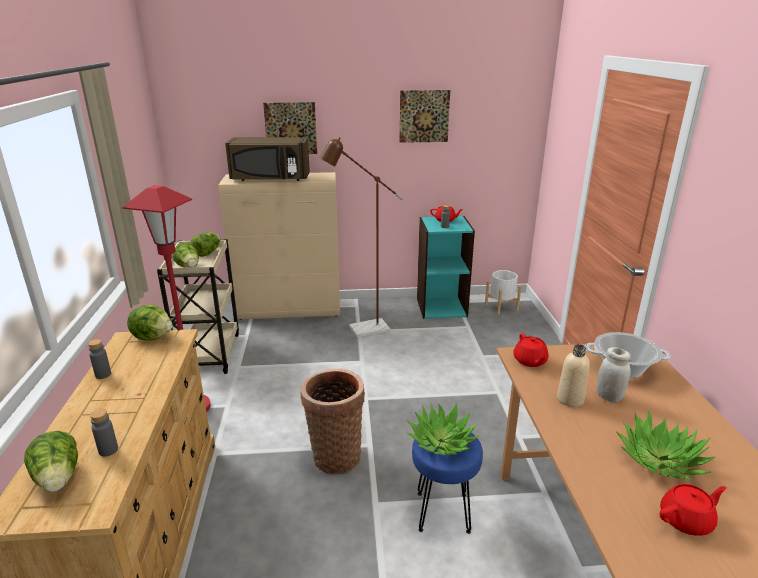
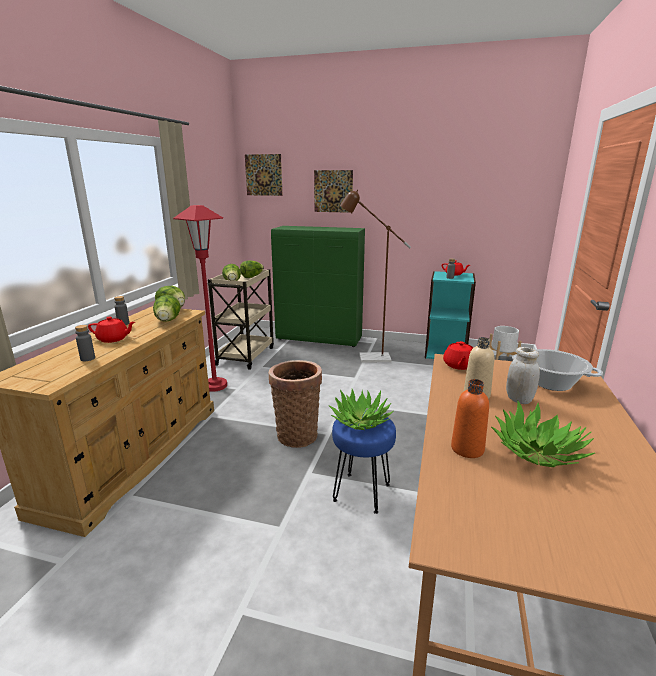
camera: 20 degrees right, 5 degrees down
lettuce [24,431,78,492] -> lettuce moved to [153,295,181,322]
beige cabinet [218,172,340,320] -> green cabinet [271,226,365,347]
brown microwave [225,137,310,181] -> none
picture [399,90,450,143] -> picture moved to [245,154,283,196]
red teapot [660,484,727,536] -> red teapot moved to [88,317,135,343]
none -> orange bottle [451,379,489,458]

